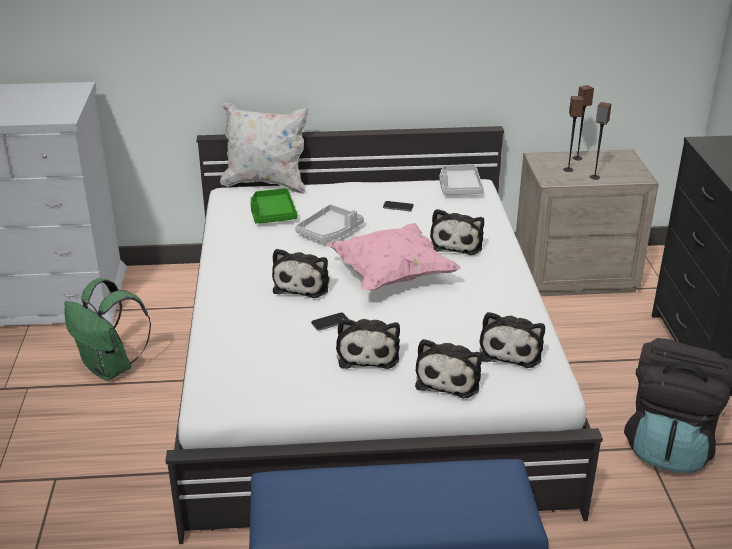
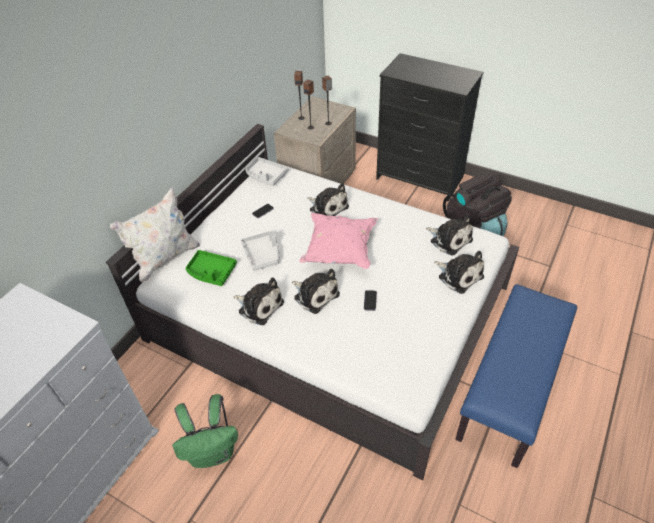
camera: 55 degrees left, 15 degrees up
plush toy [336,318,400,369] -> plush toy moved to [234,277,284,325]

